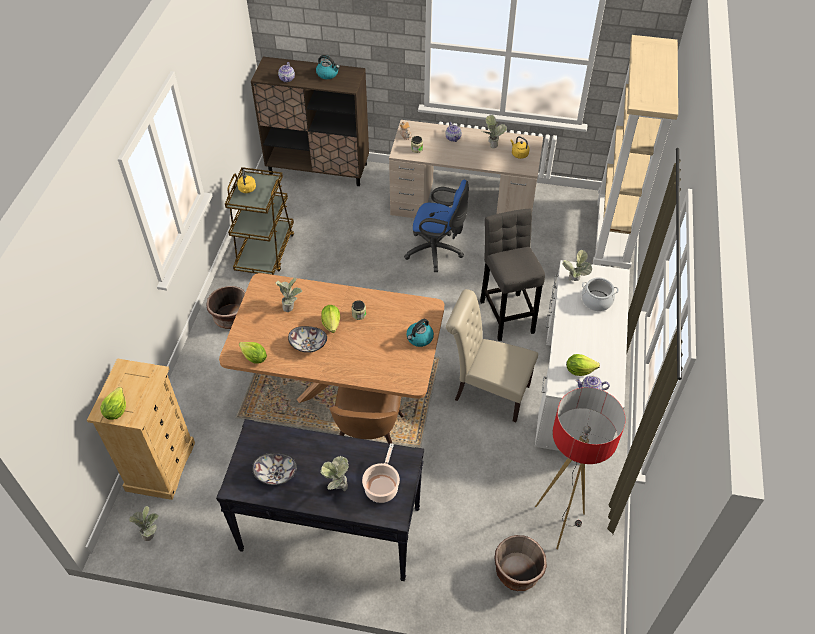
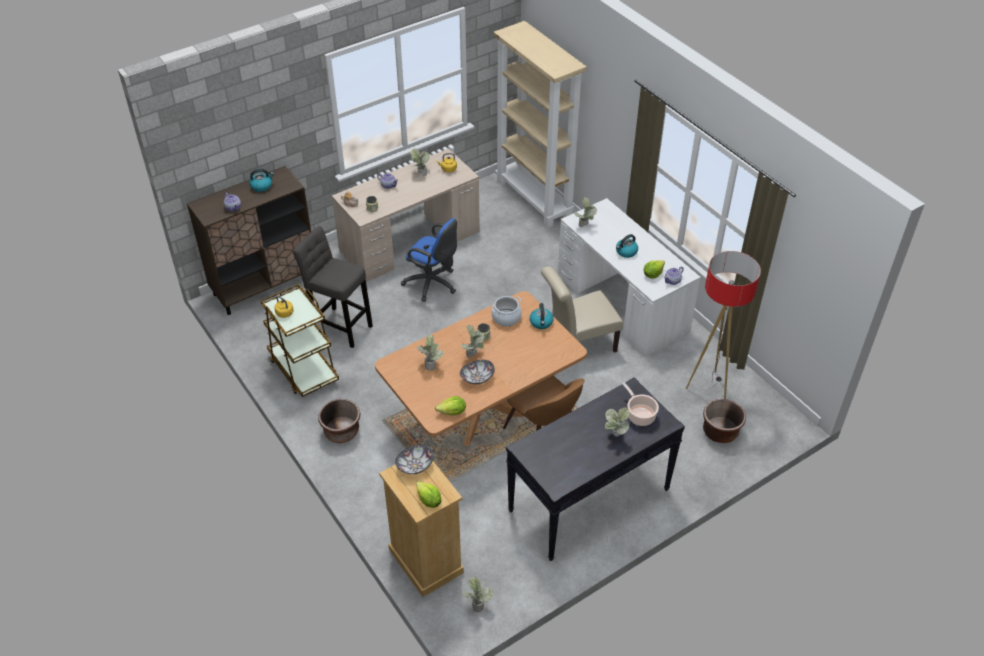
camera: 45 degrees left, 5 degrees down
bowl [252,452,297,485] -> bowl moved to [395,444,434,474]
lettuce [321,305,340,333] -> potted plant [461,325,484,357]
blue office chair [404,180,469,272] -> blue office chair turned 60 degrees clockwise [401,218,457,302]
grey stool [480,209,545,341] -> grey stool moved to [293,226,373,348]
cooking pot [581,277,619,311] -> cooking pot moved to [491,296,522,326]
none -> kettle [616,234,638,258]

